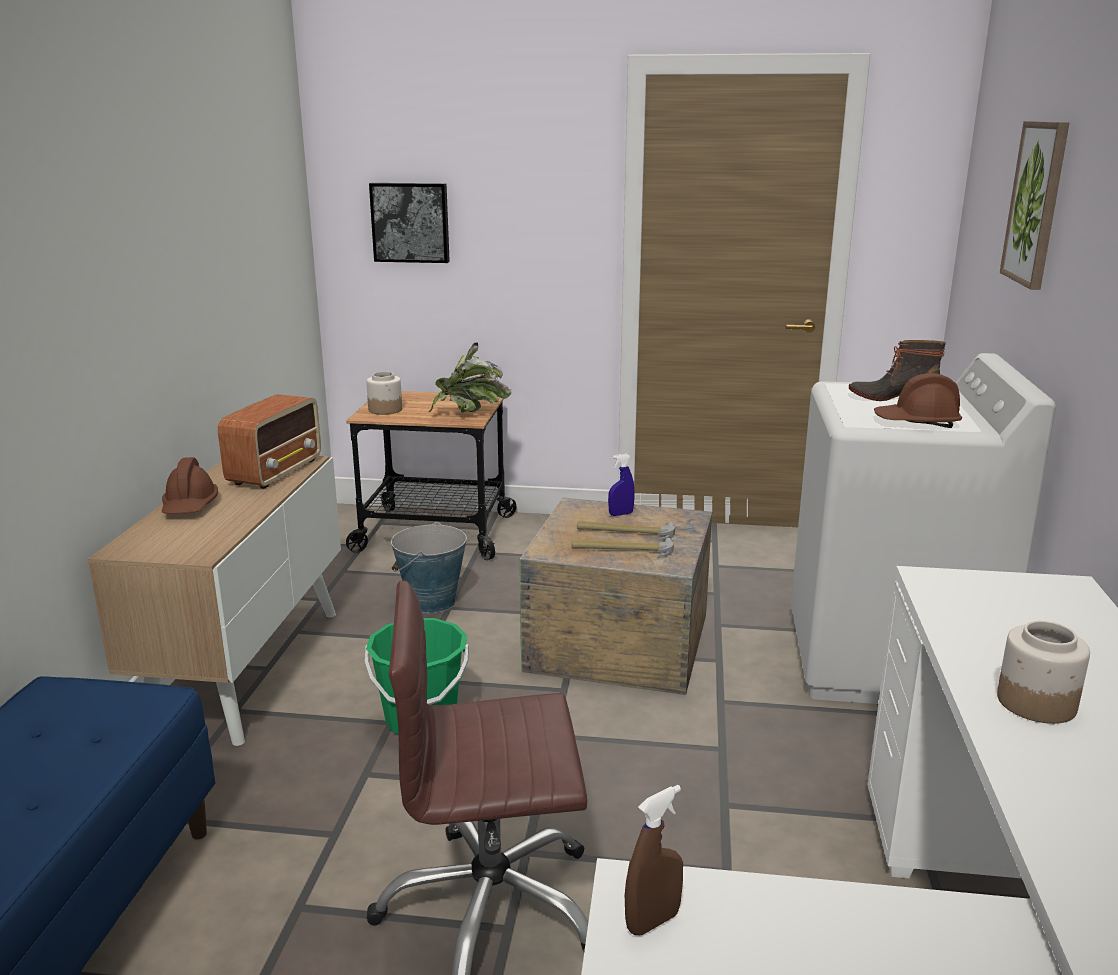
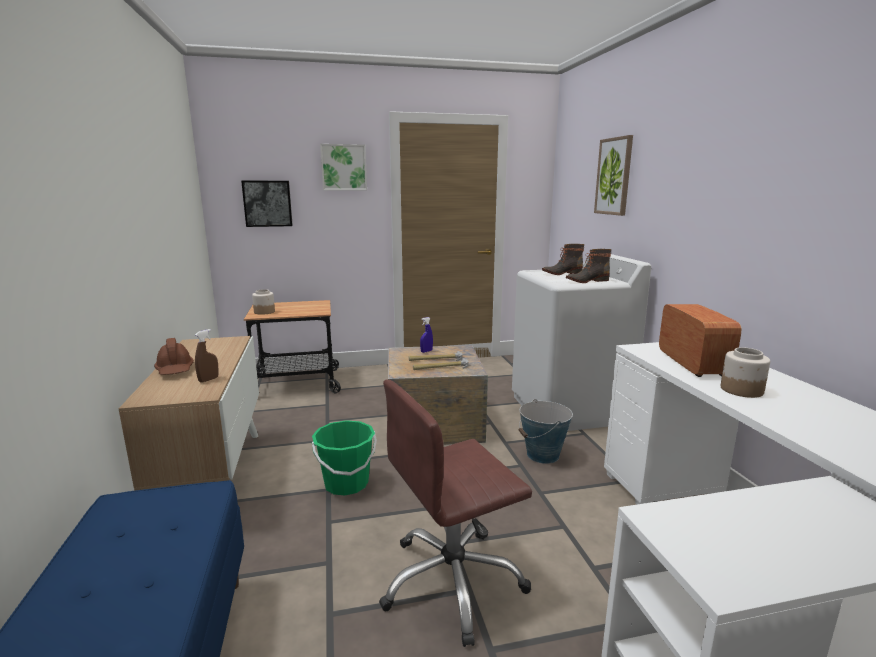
camera: 20 degrees left, 5 degrees down
radio [218,394,321,489] -> radio moved to [659,304,741,377]
bucket [391,522,467,613] -> bucket moved to [519,399,573,464]
potted plant [429,342,511,413] -> none
brown spray bottle [625,785,683,935] -> brown spray bottle moved to [195,329,219,383]
brown hard hat [874,373,962,428] -> boot [566,249,612,283]
none -> picture [320,144,367,190]

